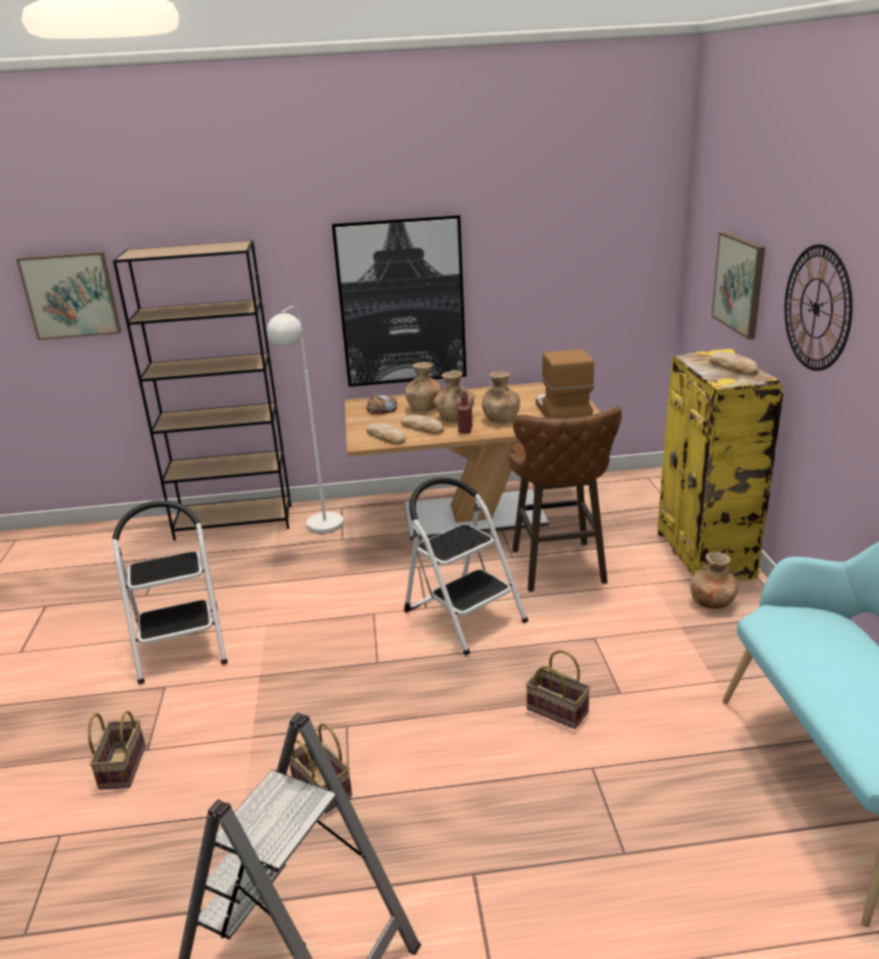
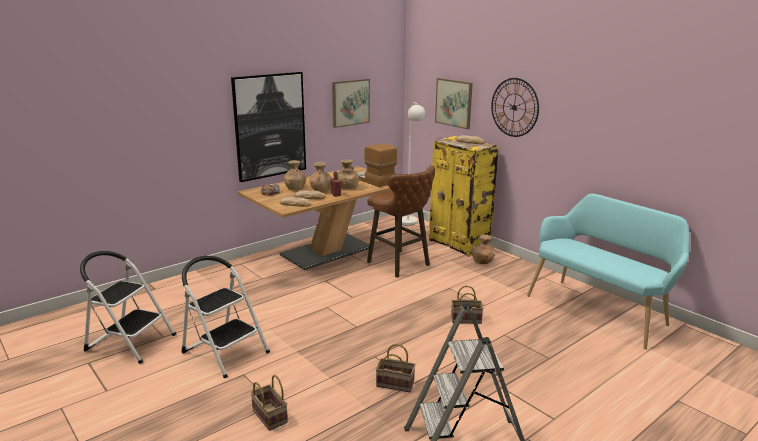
camera: 35 degrees left, 5 degrees down
picture [16,252,121,340] -> picture moved to [332,79,370,128]
beige bookcase [113,240,291,540] -> none
white floor lamp [267,306,344,534] -> white floor lamp moved to [402,102,426,226]
step ladder [404,477,528,655] -> step ladder moved to [80,251,176,364]

